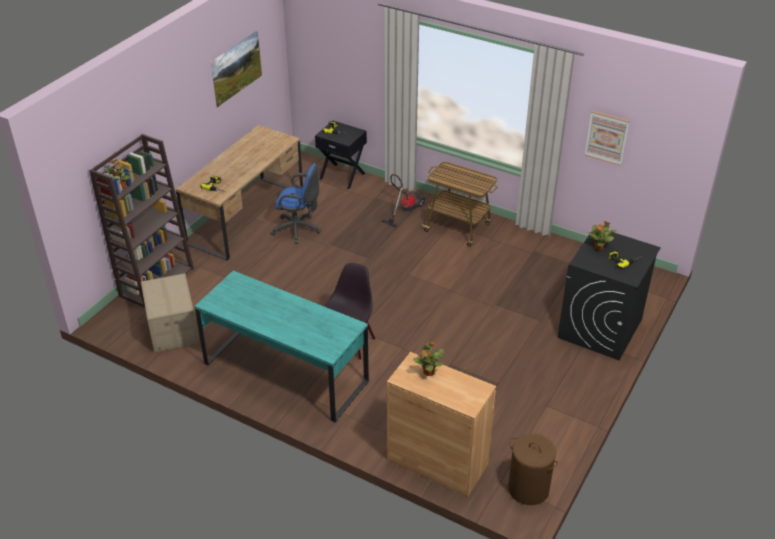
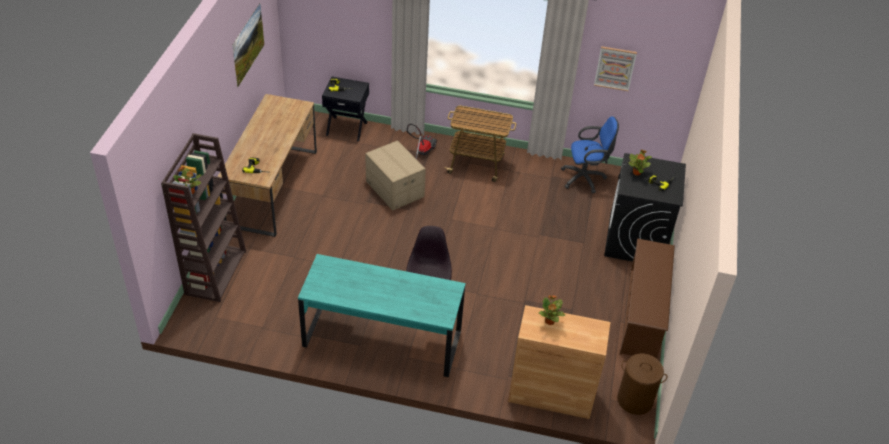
camera: 20 degrees left, 5 degrees up
cardboard box [141,273,199,352] -> cardboard box moved to [365,140,426,211]
blue office chair [271,163,321,244] -> blue office chair moved to [561,116,619,193]
none -> brown shoe rack [620,238,675,359]

